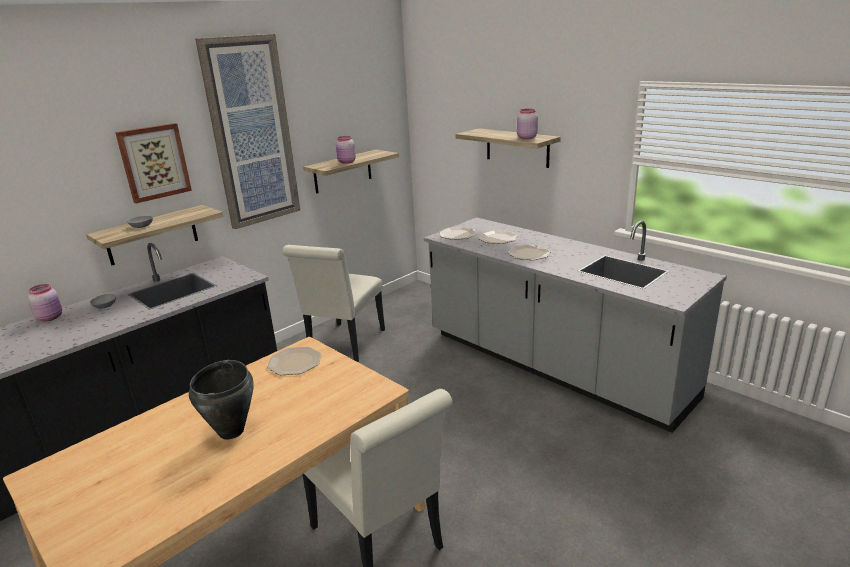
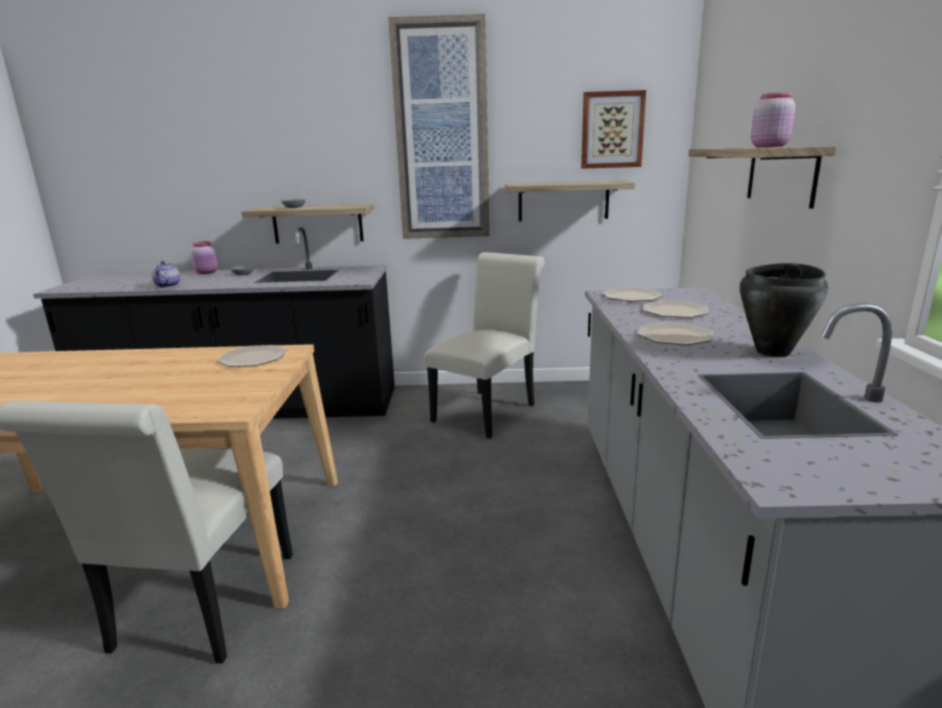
camera: 45 degrees right, 5 degrees down
picture [115,123,192,203] -> picture moved to [581,90,646,169]
black cooking pot [189,360,254,439] -> black cooking pot moved to [740,263,828,357]
white chair [283,245,385,362] -> white chair turned 150 degrees clockwise [424,252,545,438]
pink jar [336,136,356,164] -> none
none -> teapot [151,261,180,288]

